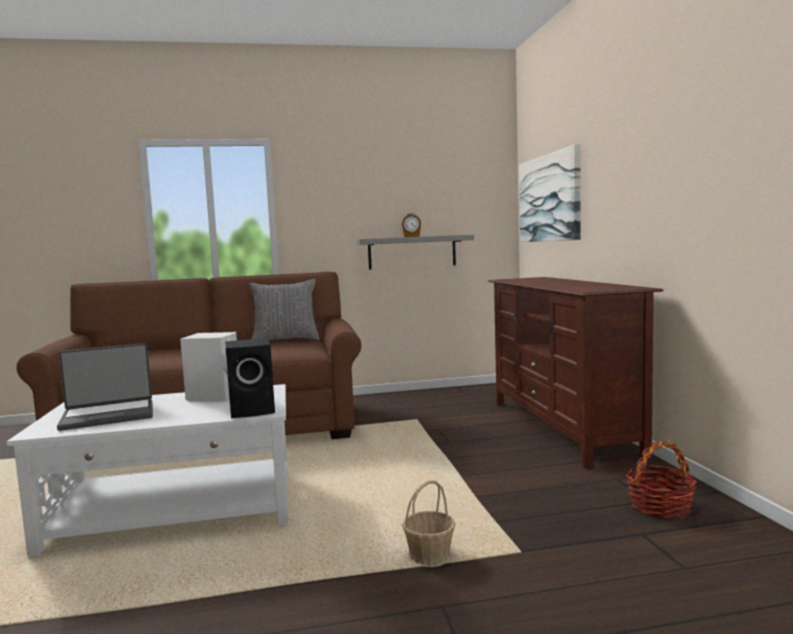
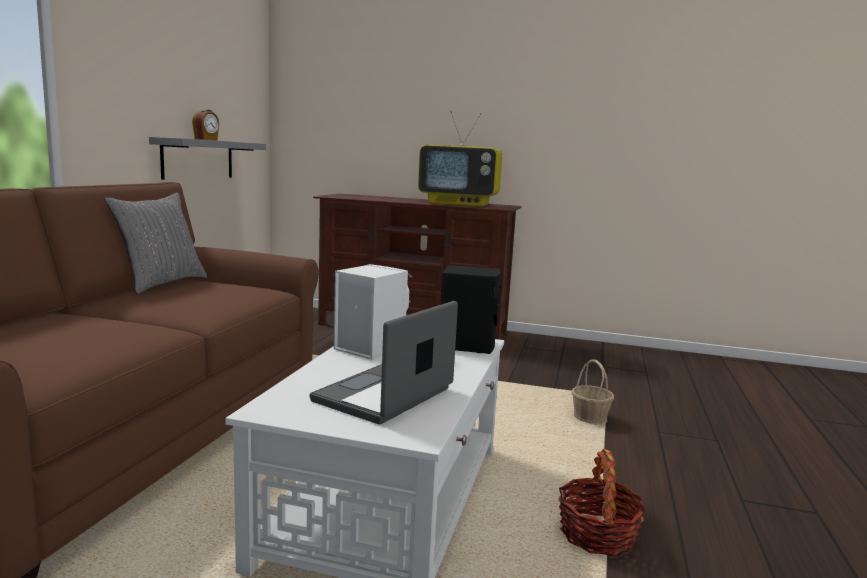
camera: 65 degrees left, 5 degrees up
laptop [57,343,153,431] -> laptop turned 150 degrees counterclockwise [310,301,458,424]
picture [519,144,581,242] -> none
basket [626,441,697,519] -> basket moved to [558,449,646,556]
none -> television [418,111,502,207]

